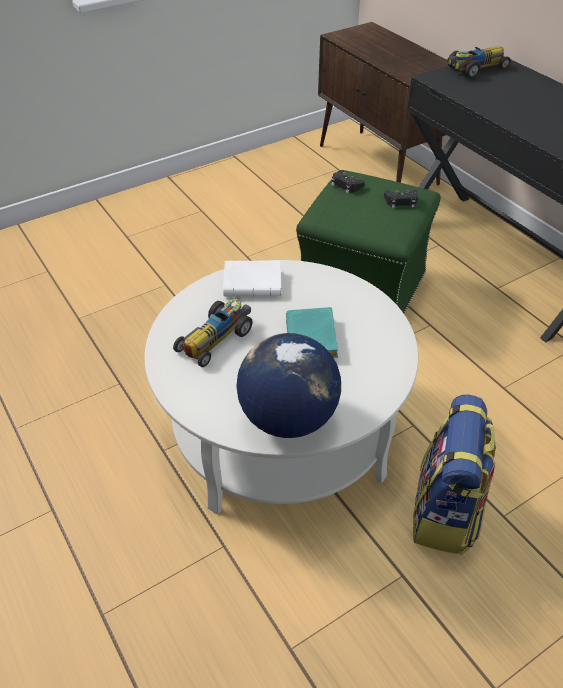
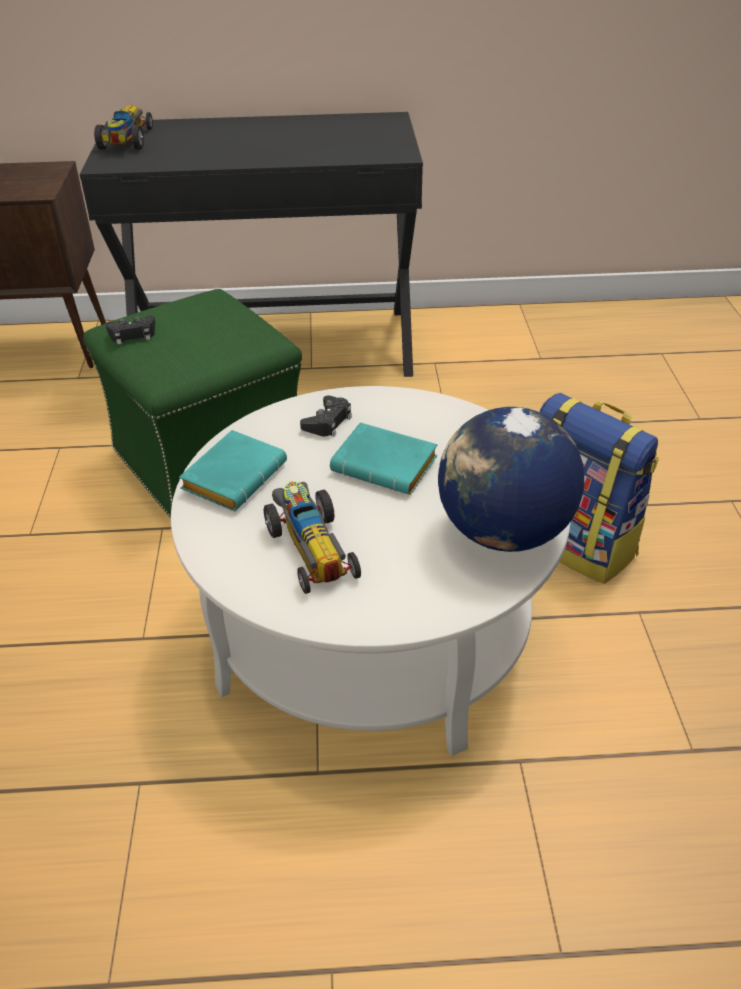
camera: 60 degrees left, 5 degrees down
white book [223,260,281,297] -> turquoise book [179,430,287,511]
black game controller [384,190,418,208] -> black game controller moved to [300,395,352,437]

